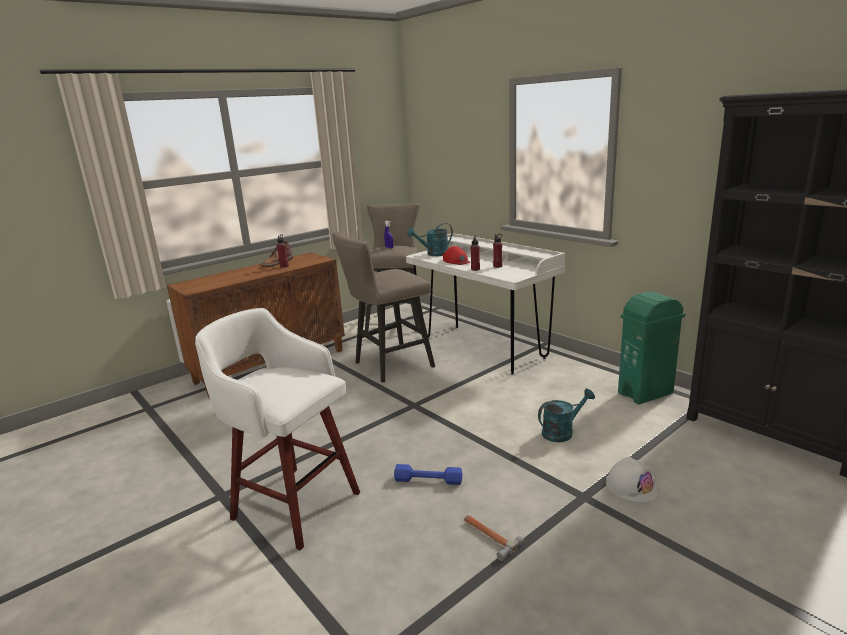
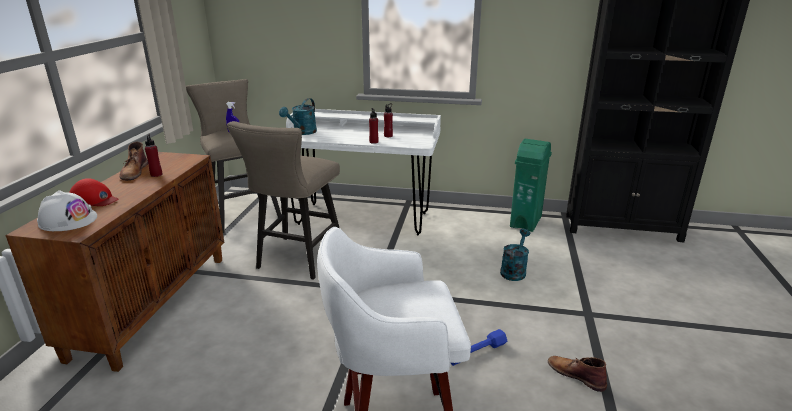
camera: 40 degrees left, 5 degrees up
red cap [443,246,471,265] -> red cap moved to [69,178,118,206]
hammer [464,515,524,561] -> brown boot [548,356,607,392]
white hard hat [606,457,659,502] -> white hard hat moved to [37,190,97,231]

